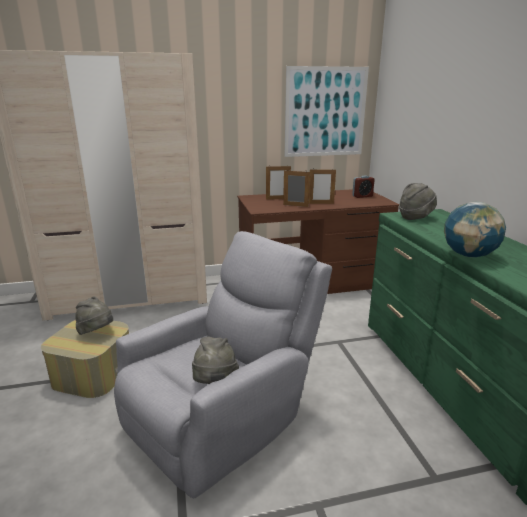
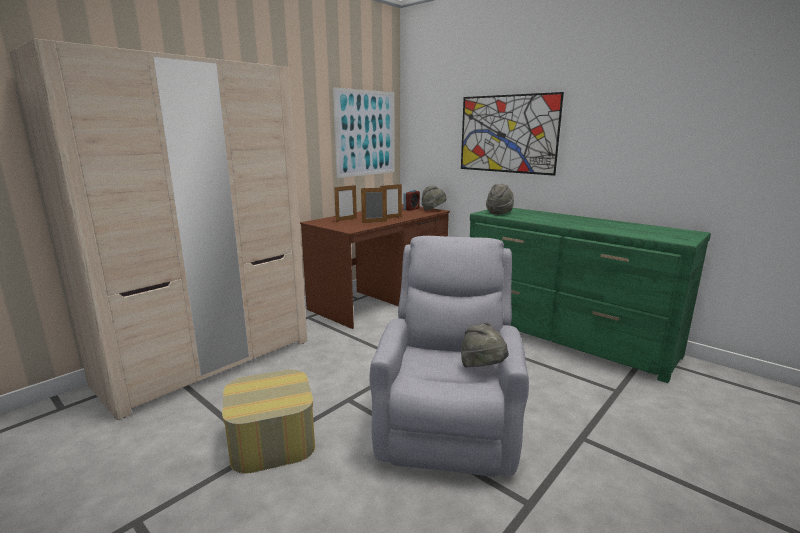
camera: 35 degrees left, 5 degrees down
grey hat [75,296,113,335] -> grey hat moved to [421,186,447,210]
globe [444,202,506,257] -> none
none -> picture [461,92,564,176]

